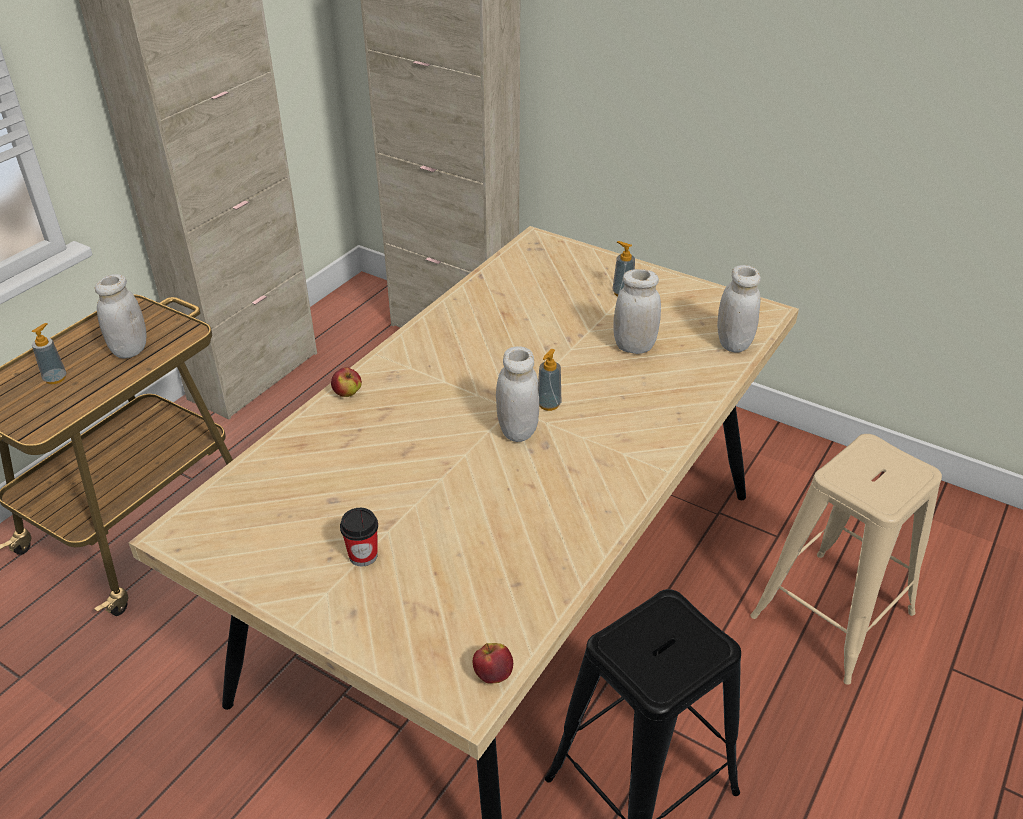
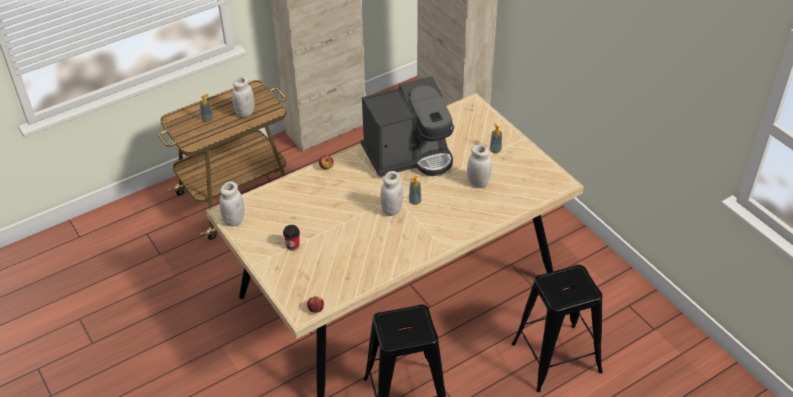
camera: 25 degrees right, 5 degrees up
white jar [717,265,761,352] -> white jar moved to [220,181,245,227]
beige stool [750,434,942,685] -> black stool [512,265,603,392]
none -> coffee machine [361,76,454,177]

